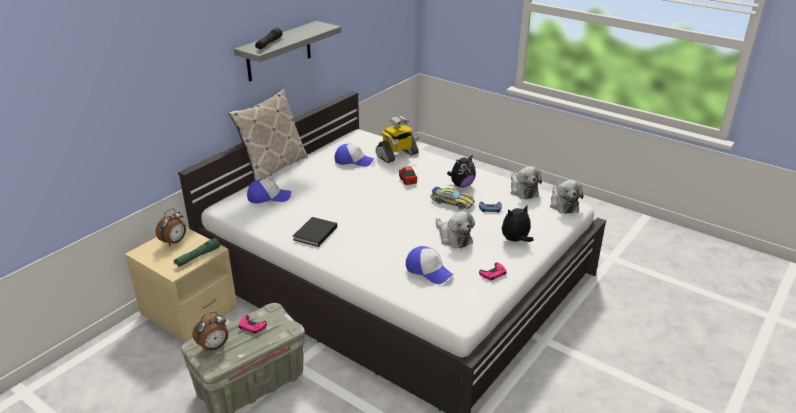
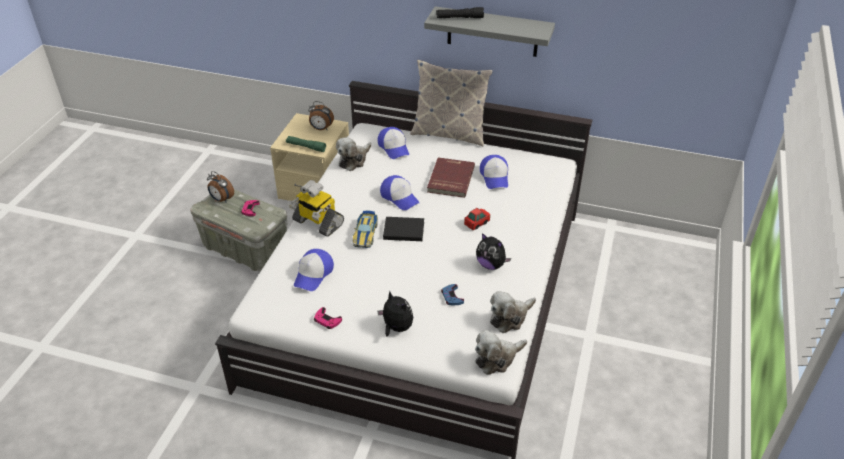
camera: 70 degrees right, 10 degrees up
black book [293,217,337,247] -> black book moved to [383,217,424,241]
toy robot [375,115,420,163] -> toy robot moved to [288,180,344,237]
toy car [430,187,475,210] -> toy car moved to [353,211,378,248]
plush toy [436,211,475,248] -> plush toy moved to [336,137,371,171]
none -> cap [380,175,420,210]
none -> red book [427,157,475,198]

